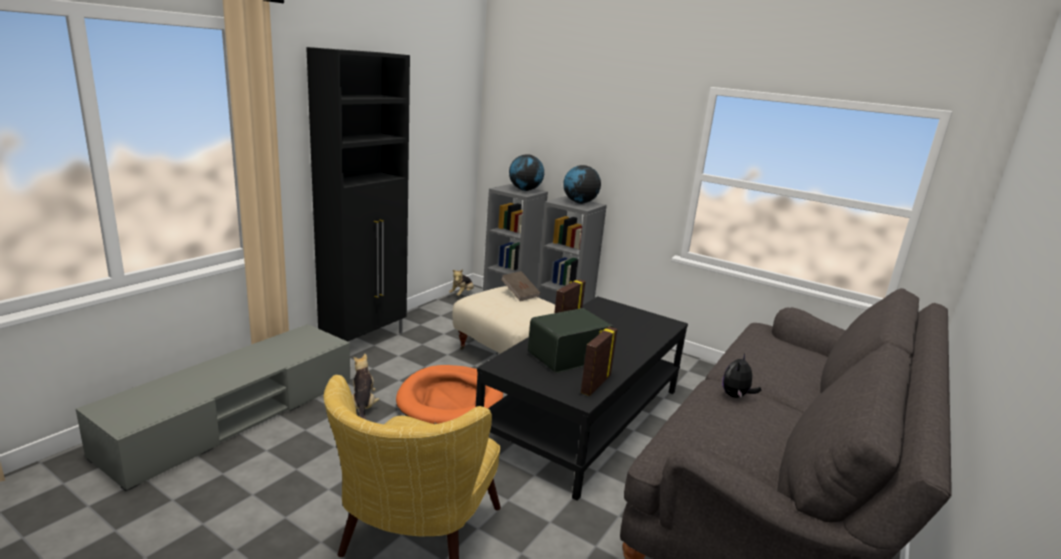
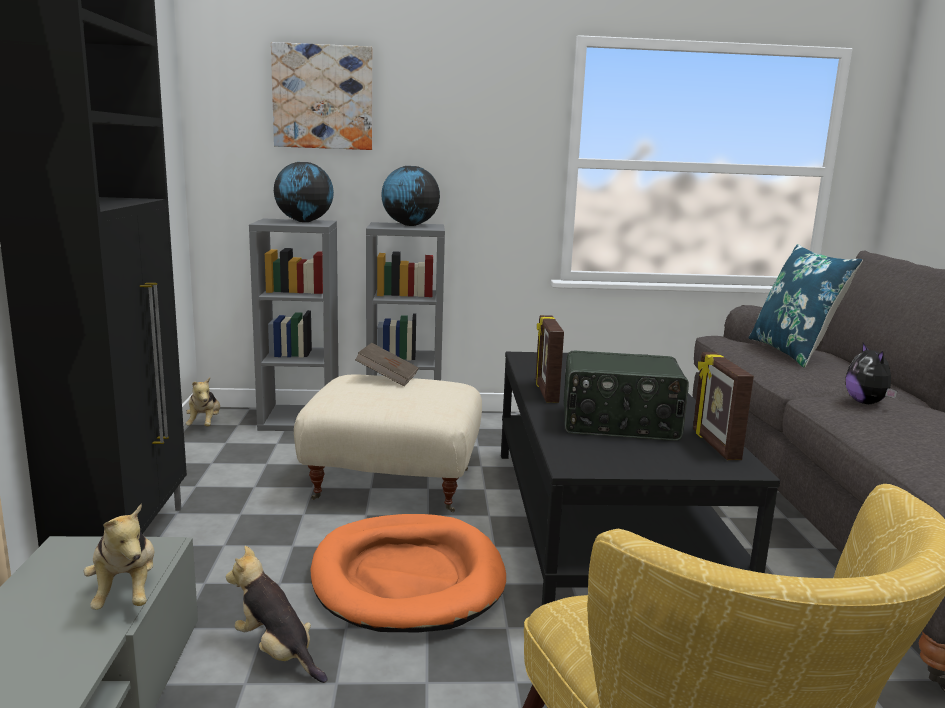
camera: 35 degrees left, 5 degrees down
radio [528,308,614,373] -> radio turned 105 degrees counterclockwise [564,351,689,441]
none -> plush toy [83,504,155,610]
none -> picture [271,42,373,150]
none -> blue pillow [749,244,863,368]

